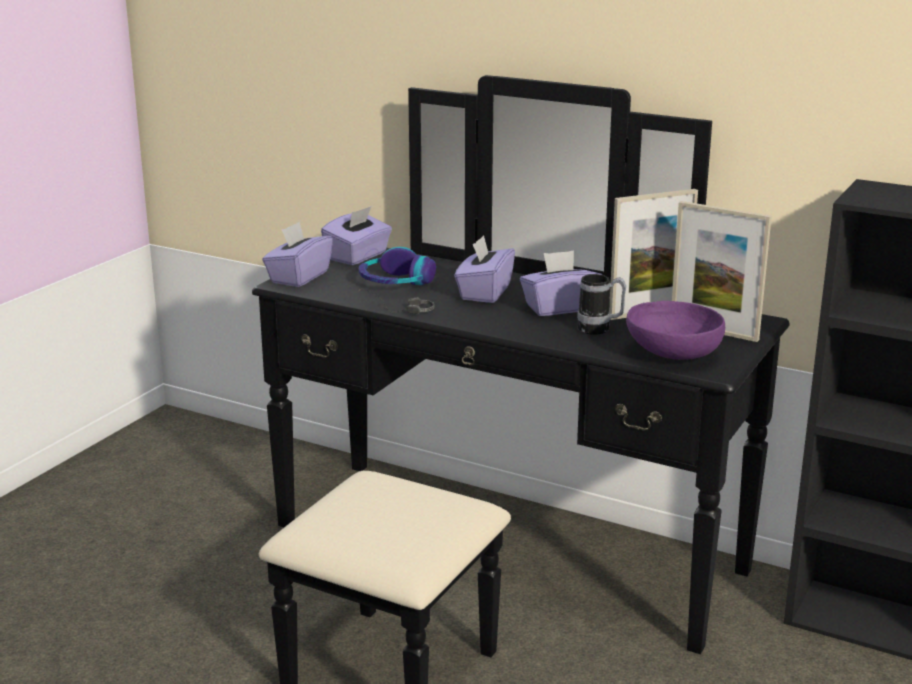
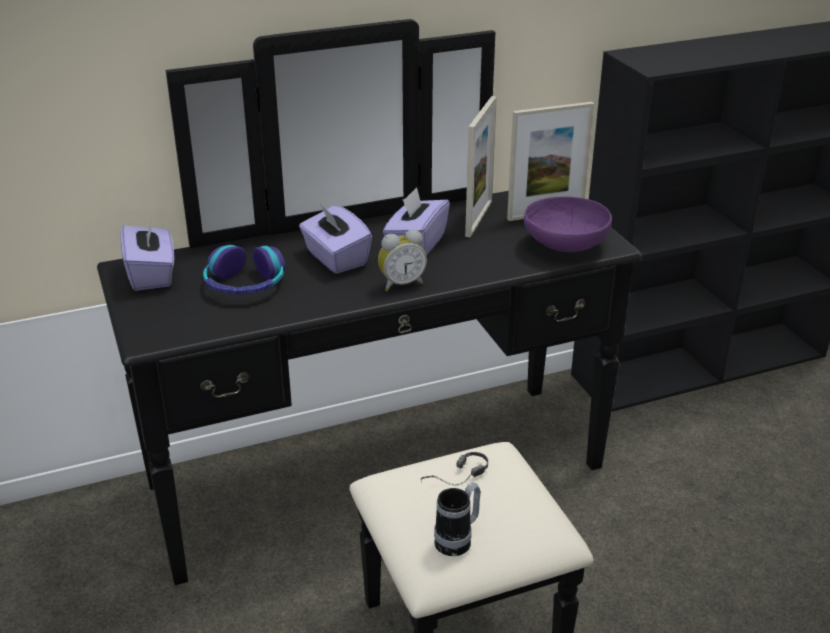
camera: 50 degrees left, 10 degrees up
purple tissue box [262,222,333,287] -> none
headphones [360,288,434,314] -> headphones moved to [421,452,488,486]
mug [577,274,626,335] -> mug moved to [434,483,481,556]
none -> alarm clock [378,229,427,291]

